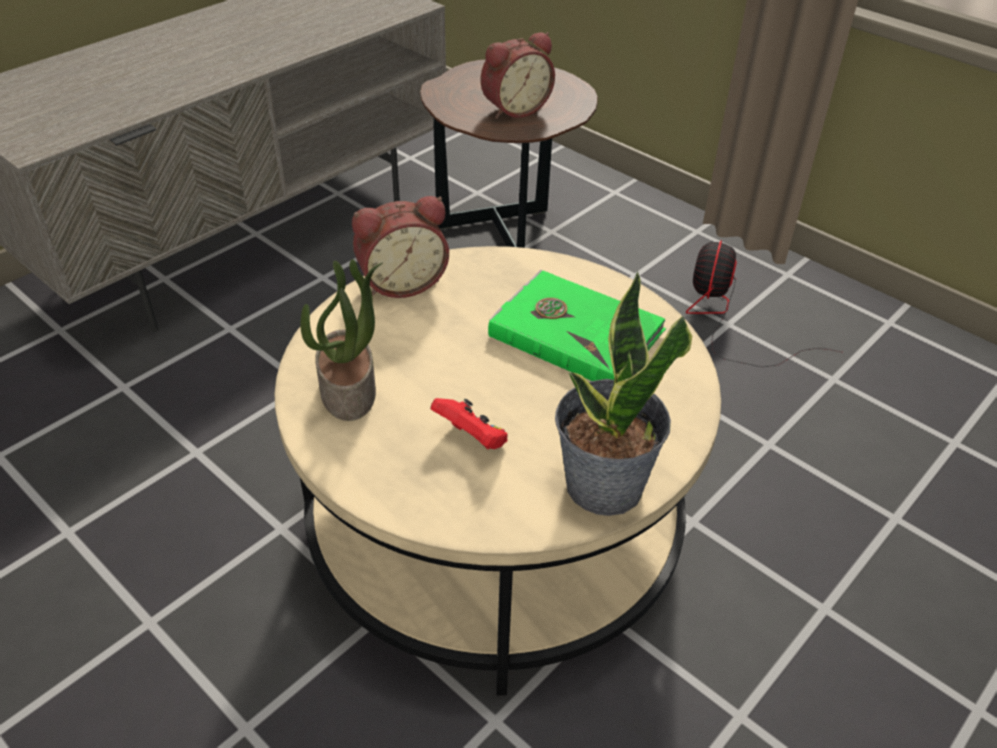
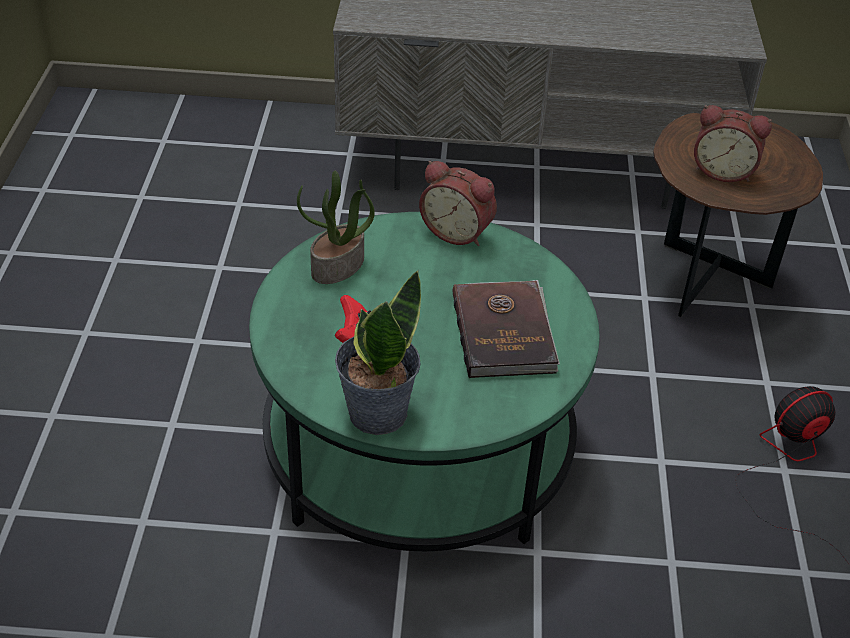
camera: 50 degrees right, 0 degrees up
beige coffee table [274,246,721,695] -> green coffee table [249,212,600,551]
green book [488,270,666,381] -> brown book [453,280,560,378]

